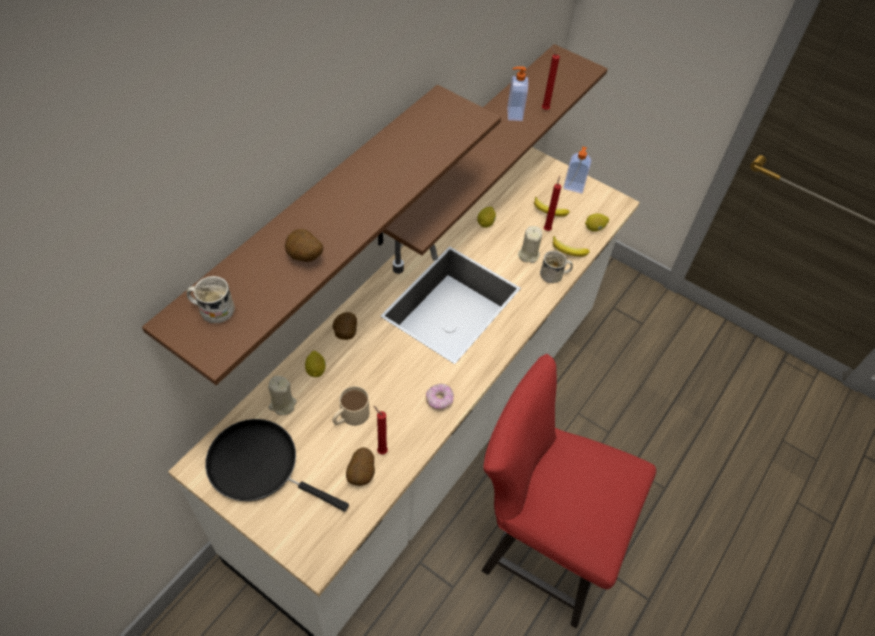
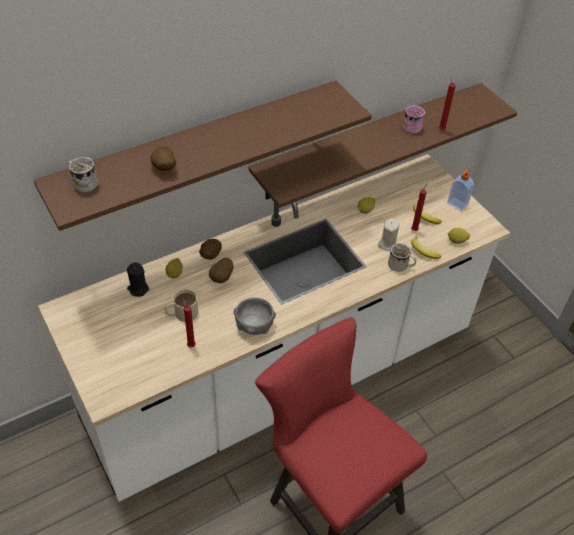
camera: 25 degrees right, 5 degrees down
black frying pan [205,419,349,512] -> none
beige candle [268,376,296,415] -> black candle [127,262,149,297]
potato [346,447,375,486] -> potato moved to [209,258,234,283]
donut [426,384,454,410] -> grey bowl [233,297,276,335]
soap dispenser [507,66,528,121] -> pink mug [403,106,425,134]

